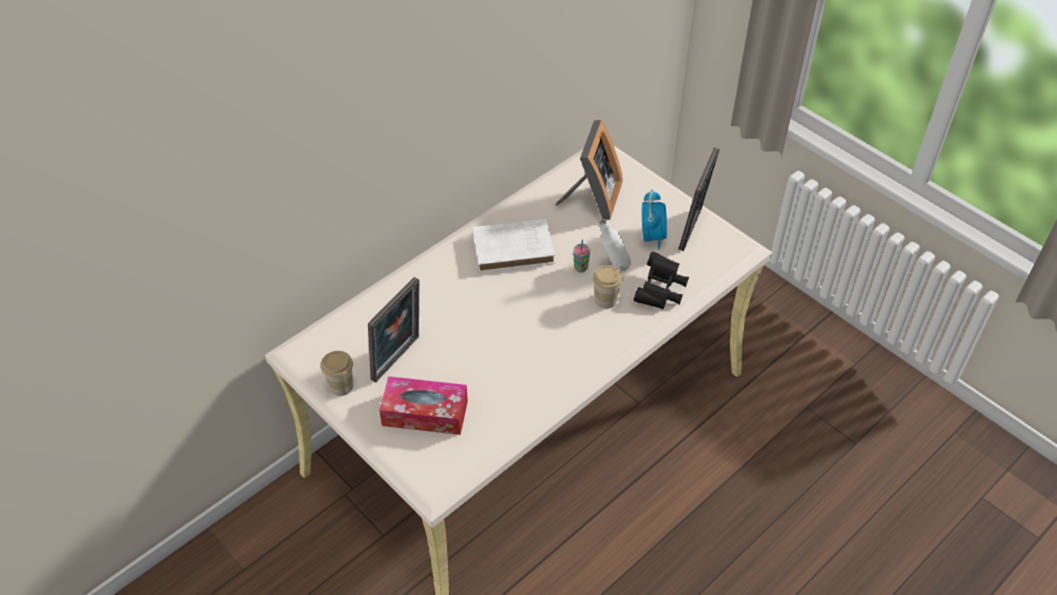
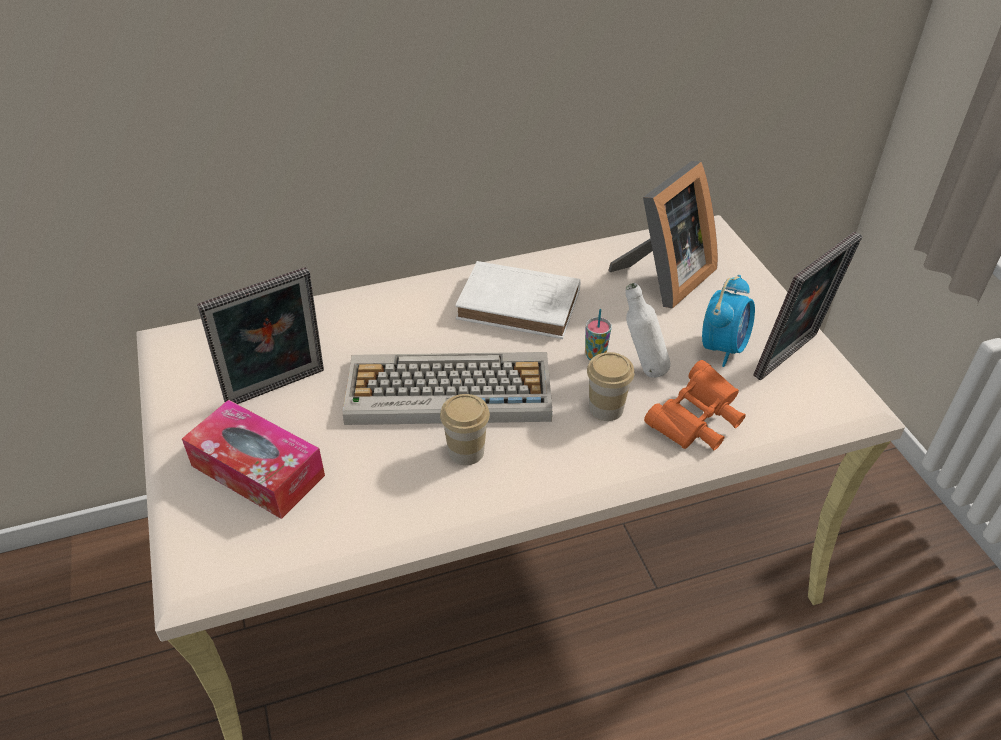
camera: 25 degrees right, 5 degrees down
cup [321,351,353,396] -> cup moved to [440,394,490,465]
black binoculars [634,252,689,310] -> orange binoculars [644,360,746,451]
none -> keyboard [343,352,552,425]

